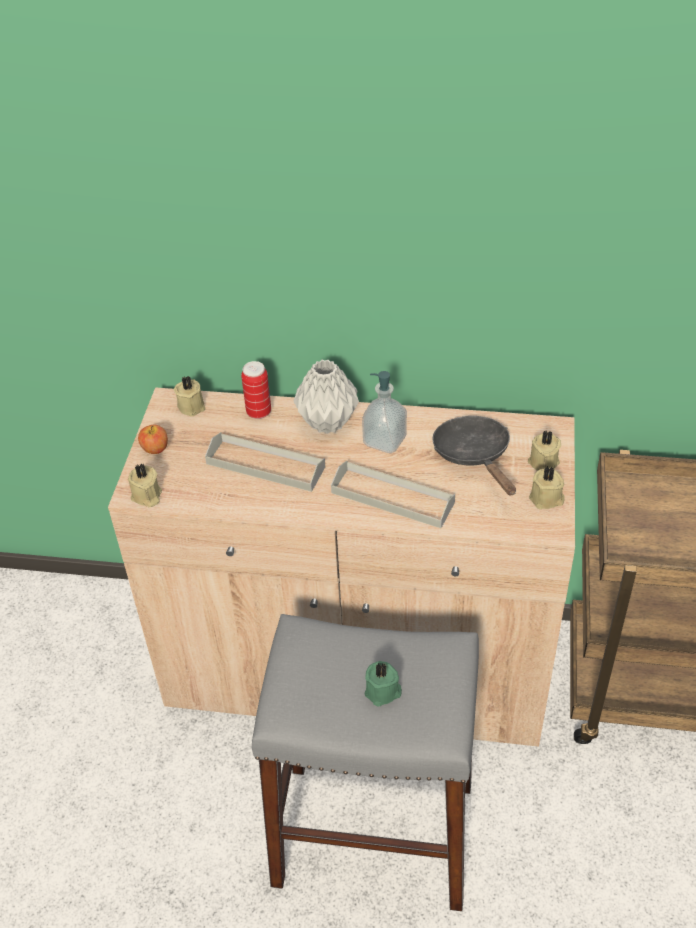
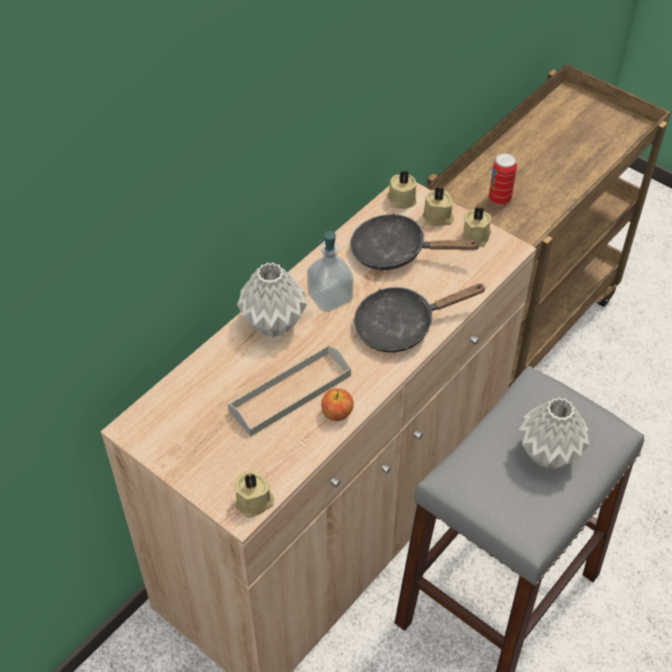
camera: 60 degrees left, 5 degrees up
apple [138,425,168,454] -> apple moved to [321,388,354,421]
beige candle [174,376,206,417] -> beige candle moved to [387,171,417,209]
can [241,361,271,419] -> can moved to [489,153,517,205]
grey tray [331,461,455,528] -> black frying pan [353,284,486,353]
green candle [365,661,402,707] -> grey vase [518,397,589,469]

